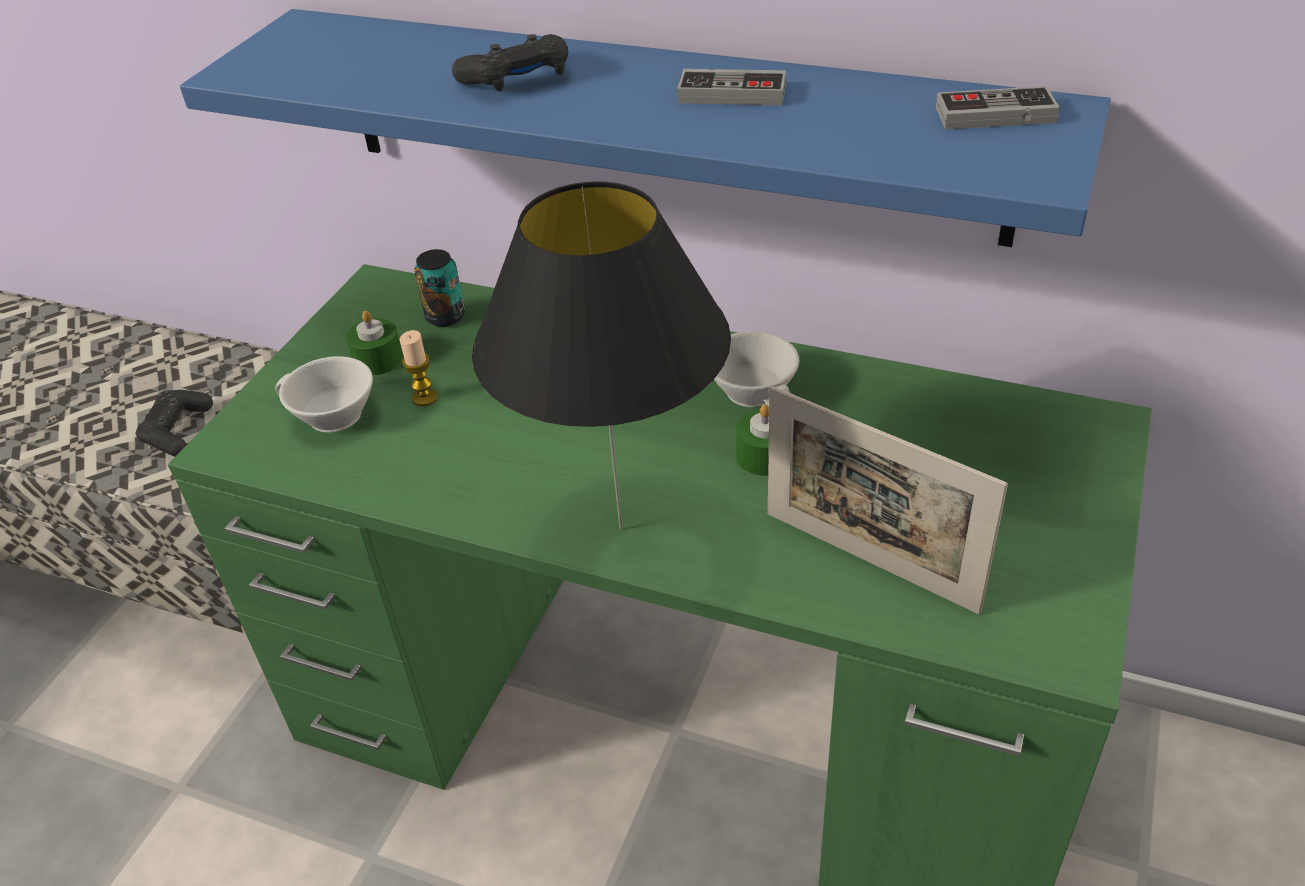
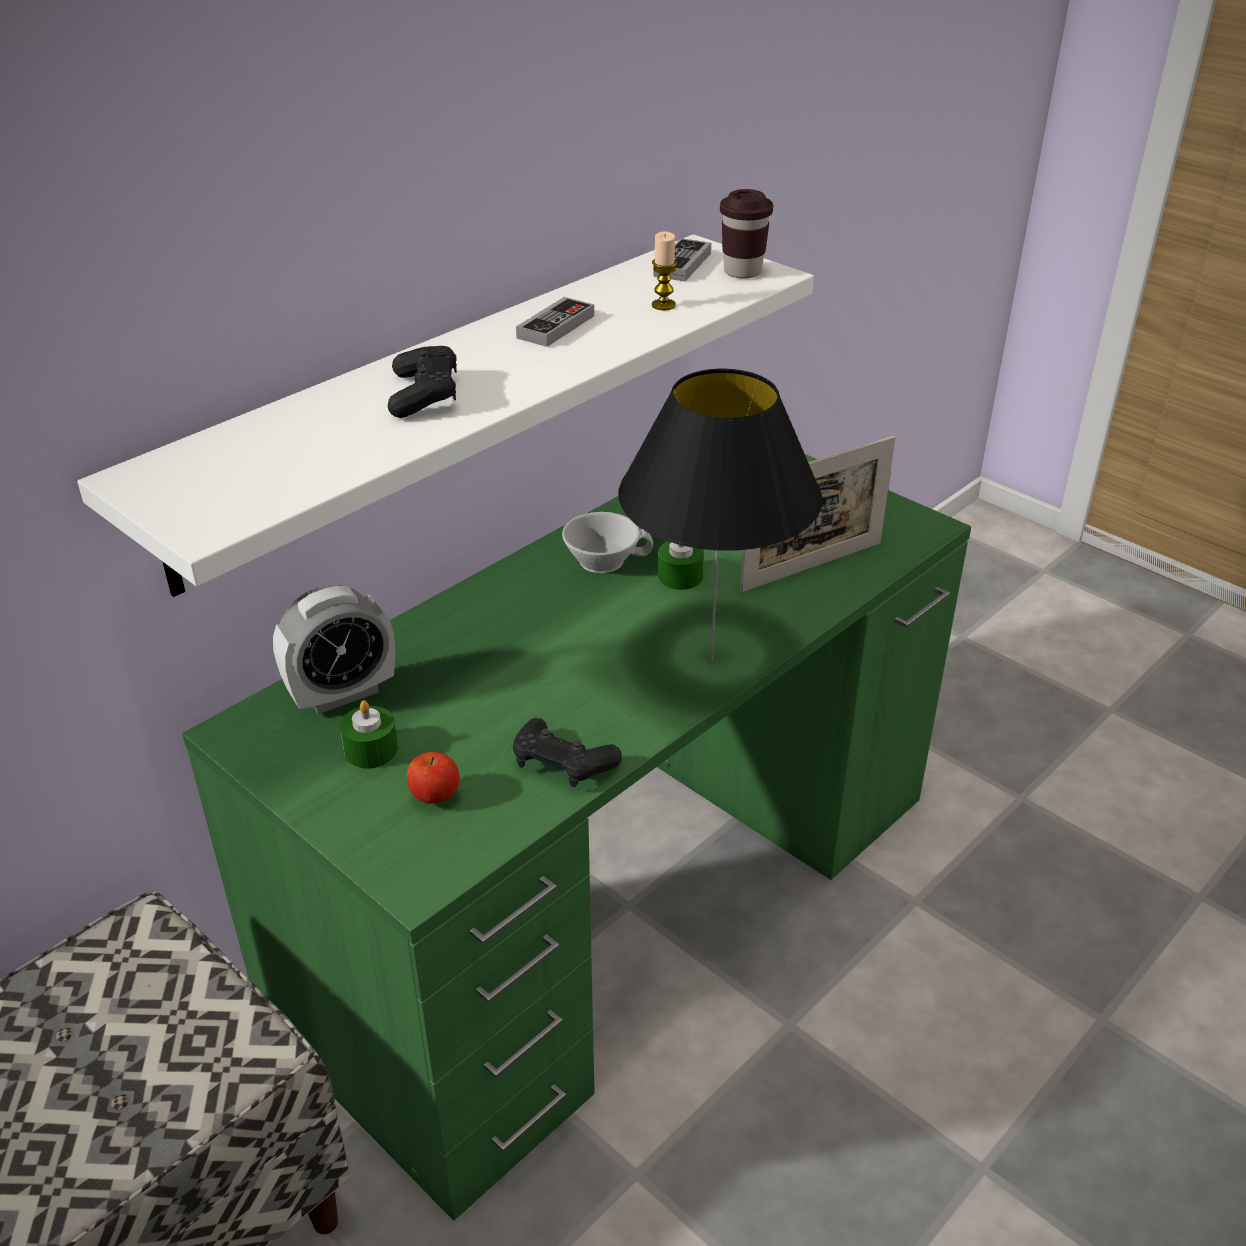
camera: 70 degrees left, 5 degrees down
black game controller [136,390,213,457] -> black game controller moved to [513,718,622,787]
blue shelf [180,9,1111,247] -> white shelf [77,234,814,597]
white cup [275,356,373,433] -> apple [407,752,459,804]
candle [400,330,438,406] -> candle moved to [652,232,677,311]
can [414,249,465,327] -> alarm clock [273,585,395,714]
none -> brown cup [720,189,773,279]

